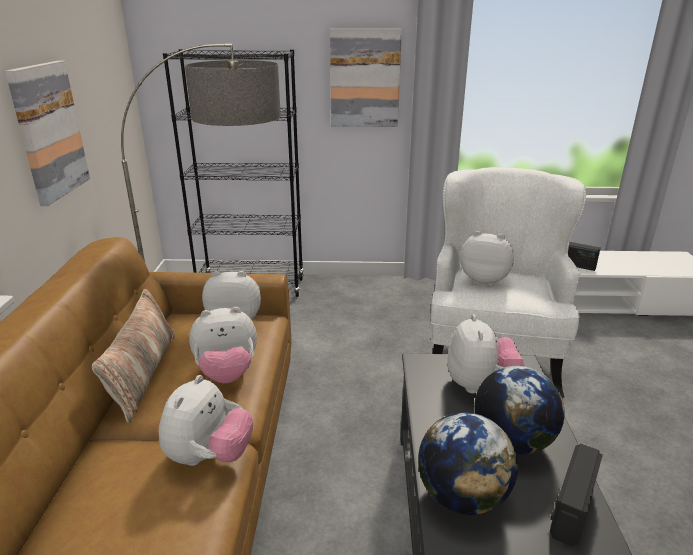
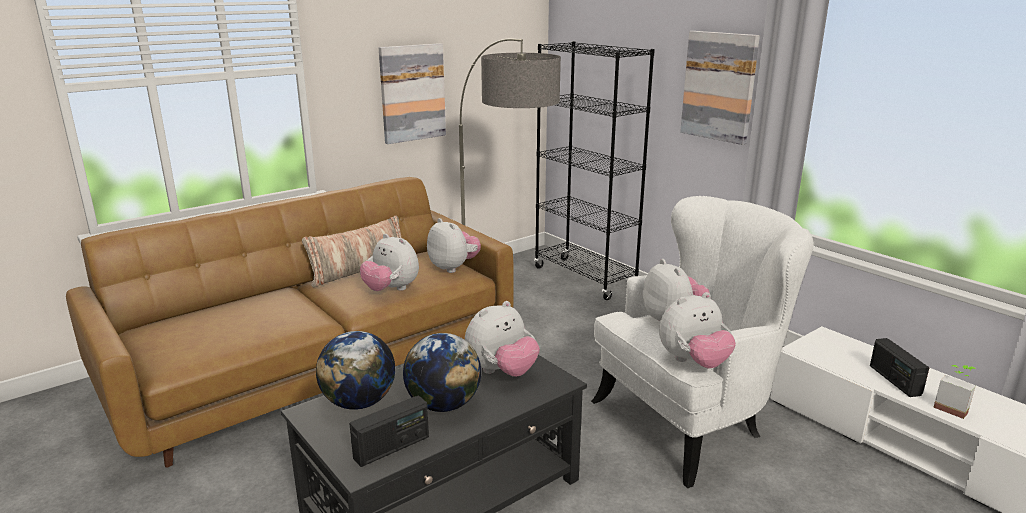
camera: 50 degrees right, 5 degrees down
plush toy [159,375,253,466] -> plush toy moved to [659,292,736,368]
radio [550,443,603,547] -> radio turned 150 degrees clockwise [349,395,429,467]
none -> potted plant [933,365,977,419]

